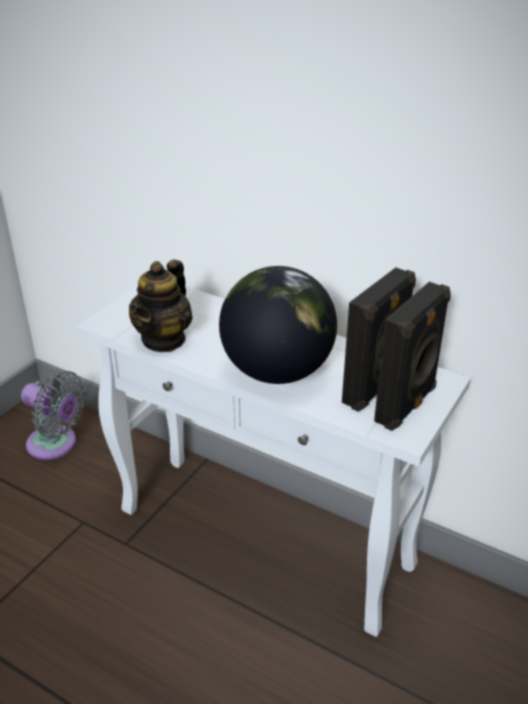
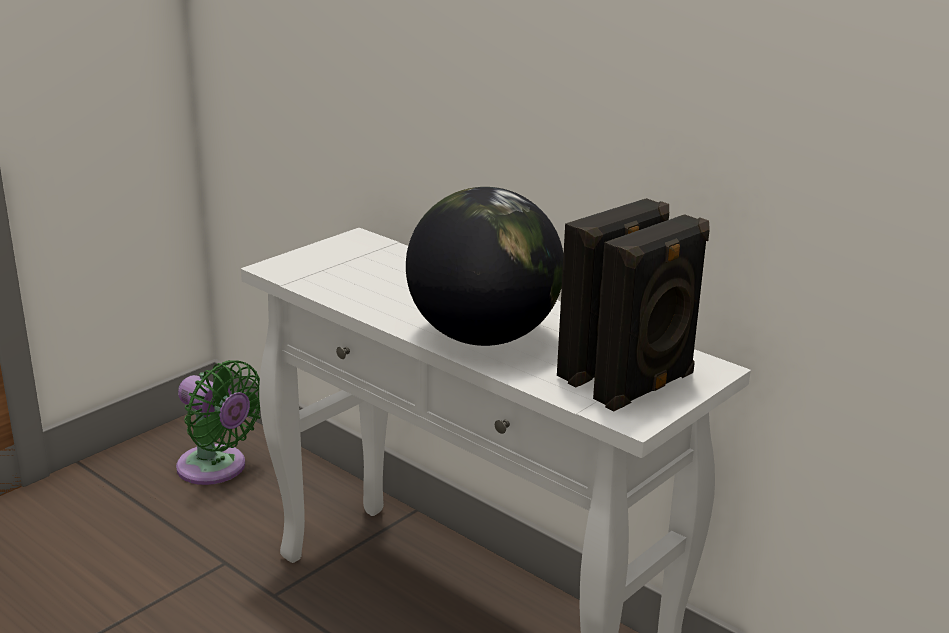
camera: 10 degrees right, 10 degrees down
grey fan [21,371,86,460] -> green fan [176,360,260,485]
teapot [129,260,193,352] -> none

